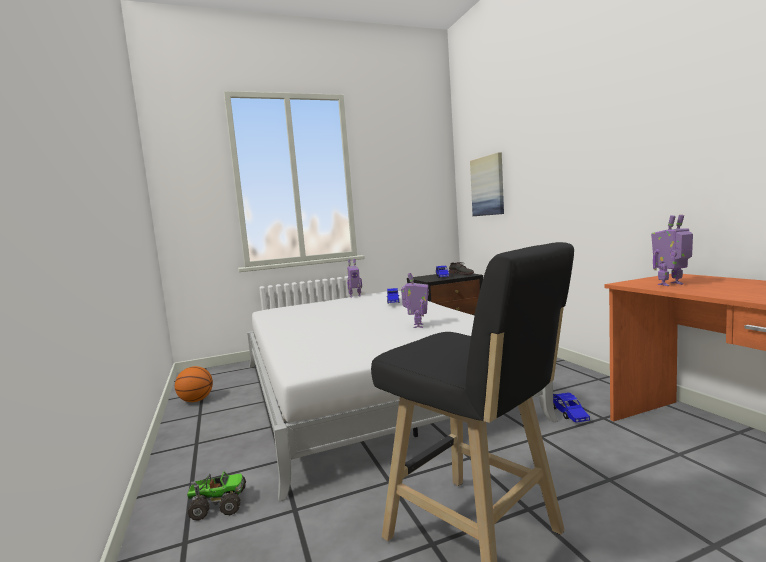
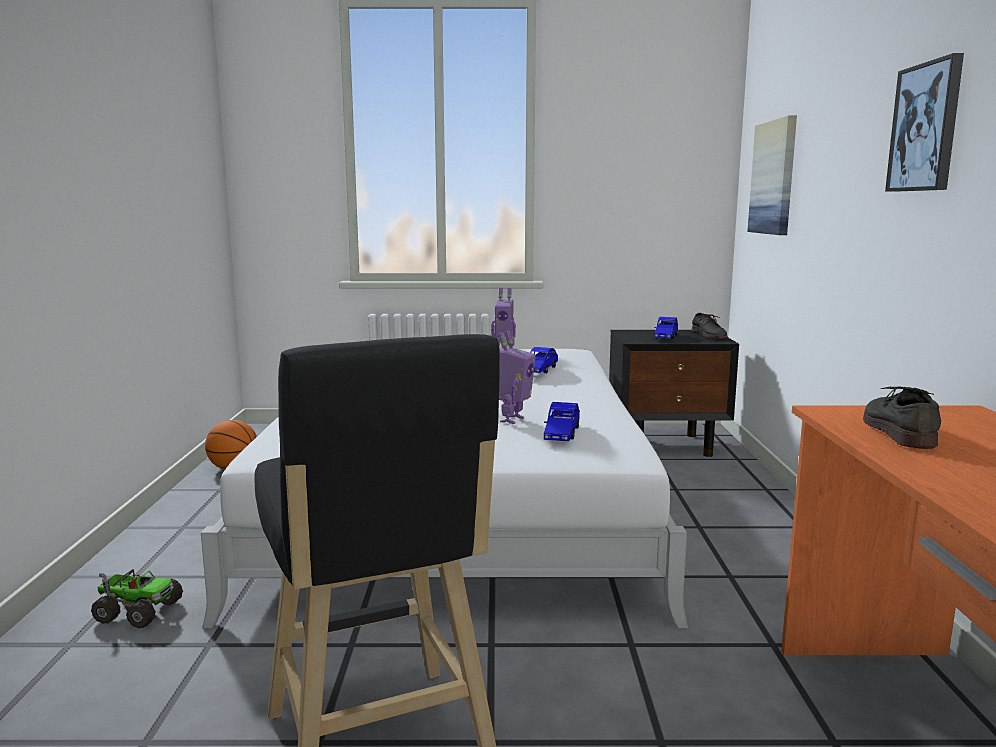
camera: 20 degrees right, 5 degrees up
blue toy car [553,393,590,423] -> blue toy car moved to [544,402,580,441]
toy robot [651,214,693,286] -> grey shoe [863,387,941,449]
none -> picture [885,53,964,192]

